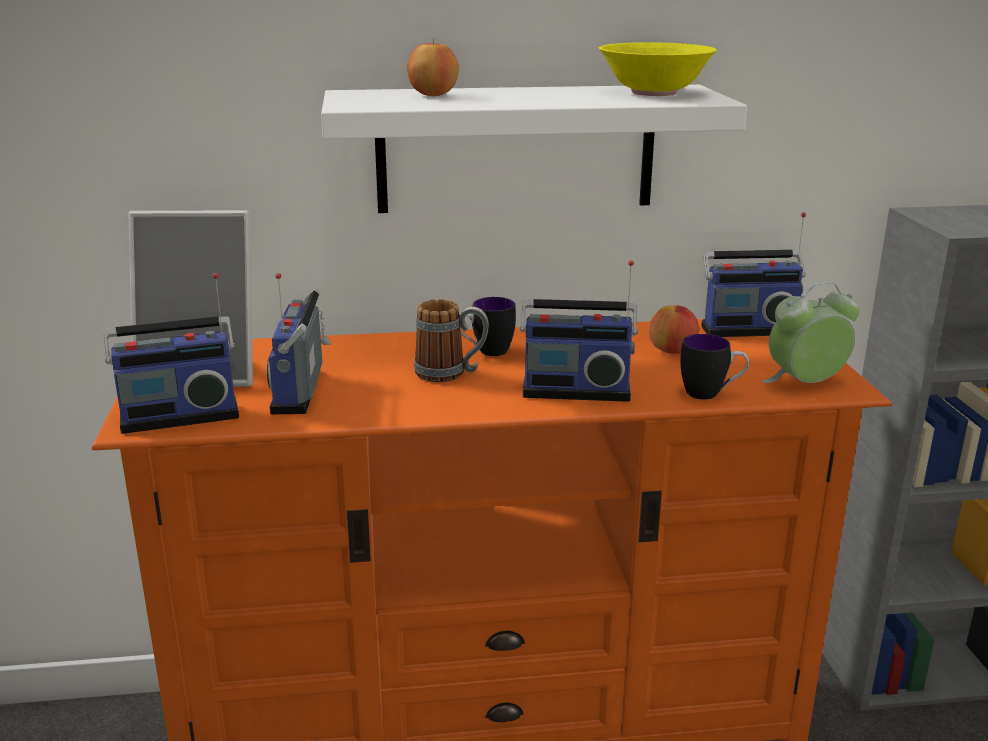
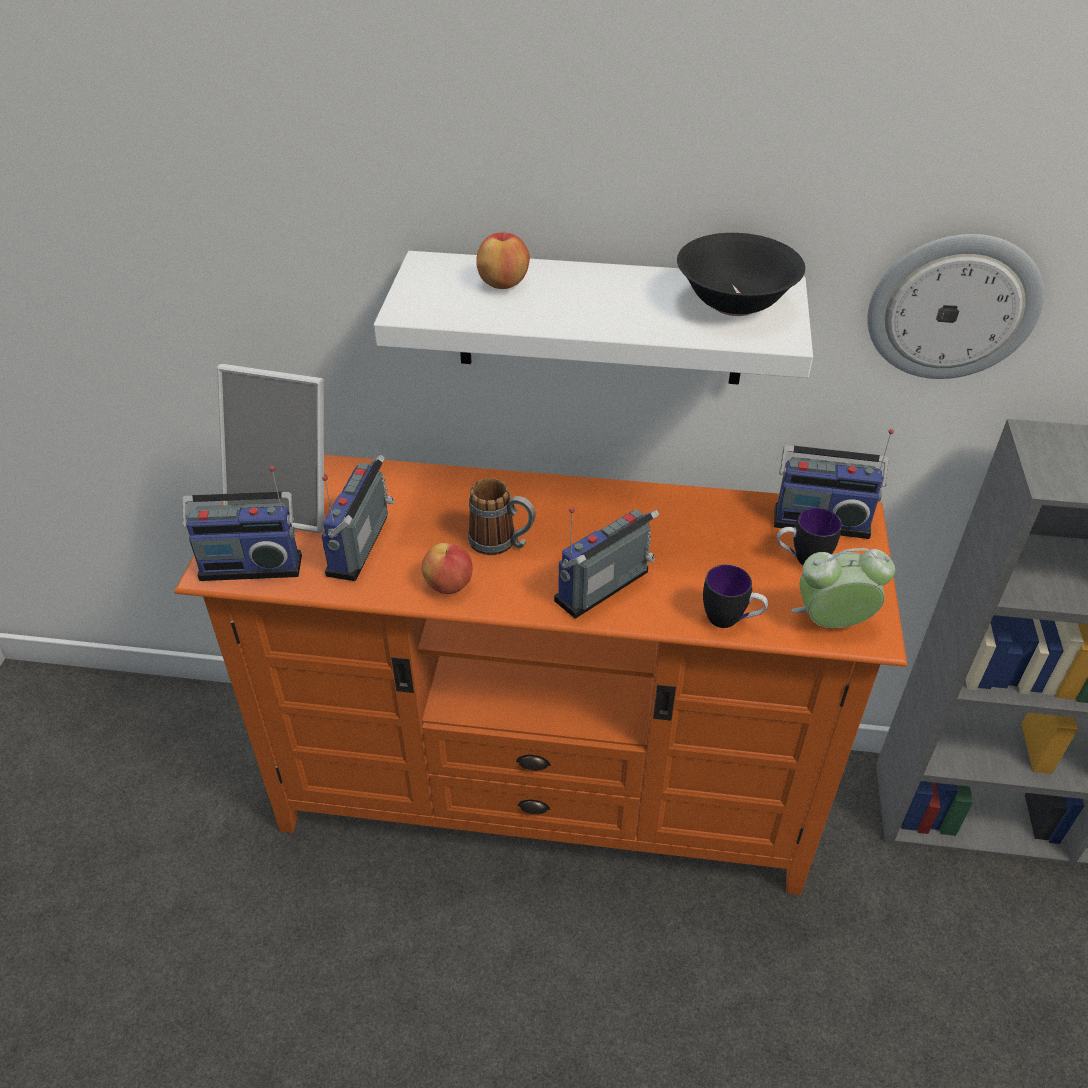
camera: 15 degrees right, 20 degrees up
mug [461,297,516,356] -> mug moved to [777,508,842,565]
radio [520,260,638,402] -> radio turned 120 degrees clockwise [554,507,660,619]
yellow bowl [599,42,717,96] -> black bowl [677,233,805,316]
apple [649,305,699,354] -> apple moved to [421,543,473,594]
none -> wall clock [867,234,1044,379]

